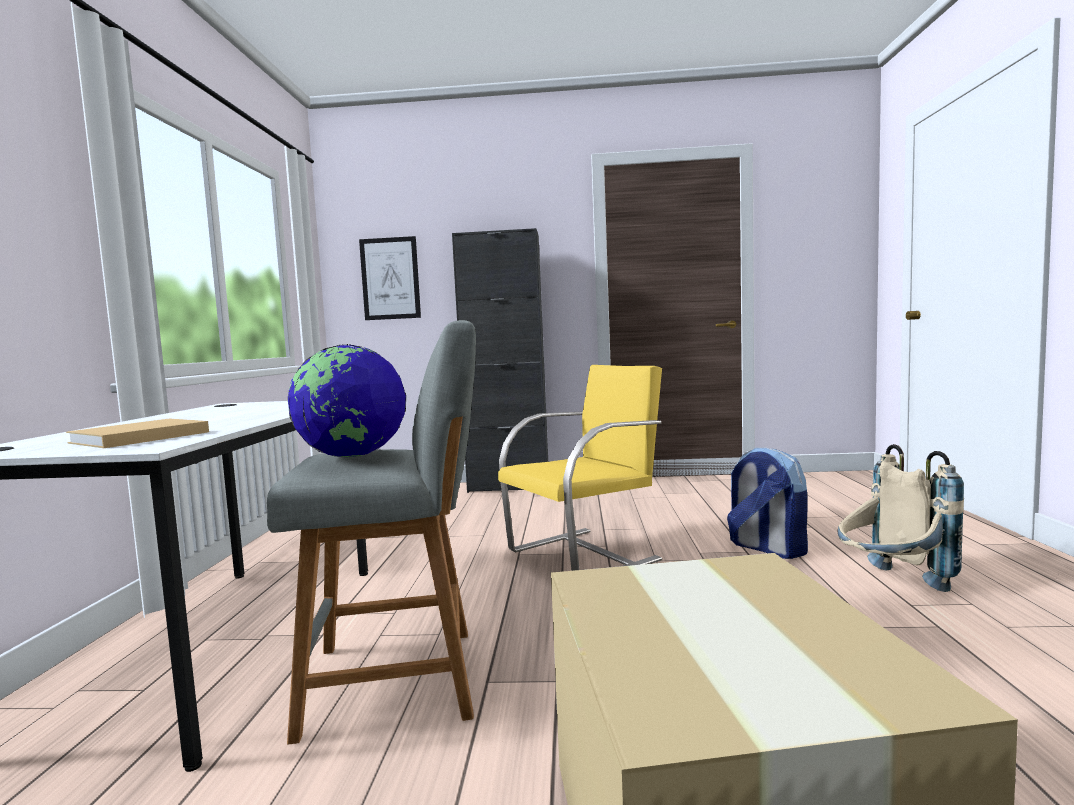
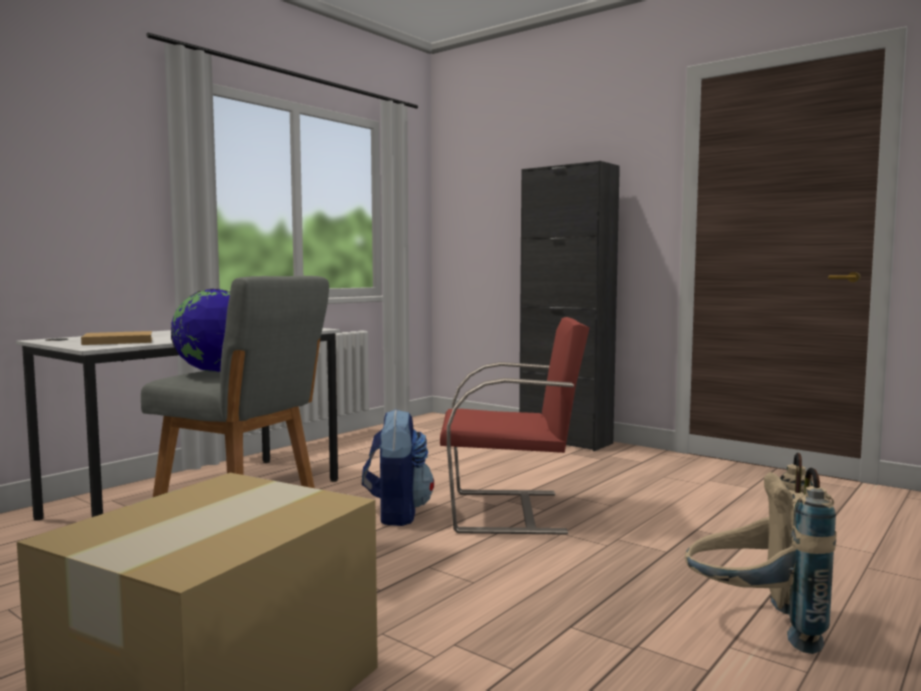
camera: 35 degrees right, 0 degrees up
picture [359,236,421,320] -> none
yellow chair [498,365,662,571] -> red chair [440,317,589,535]
backpack [727,448,808,559] -> backpack moved to [362,409,434,526]

